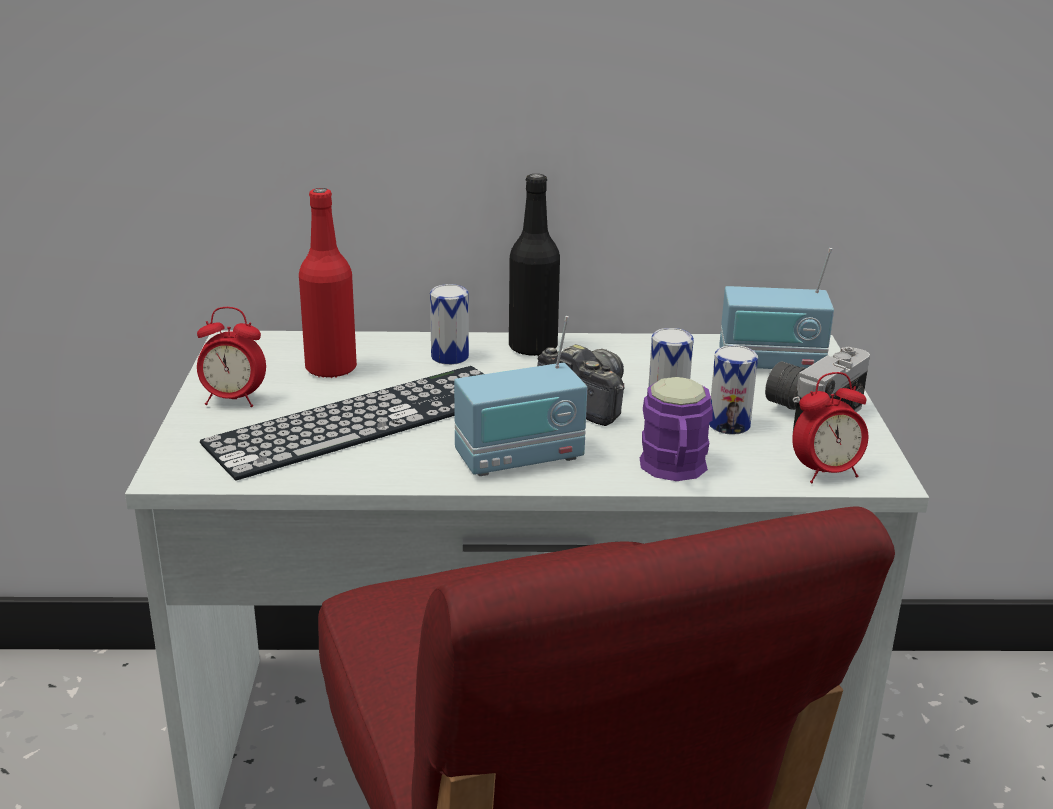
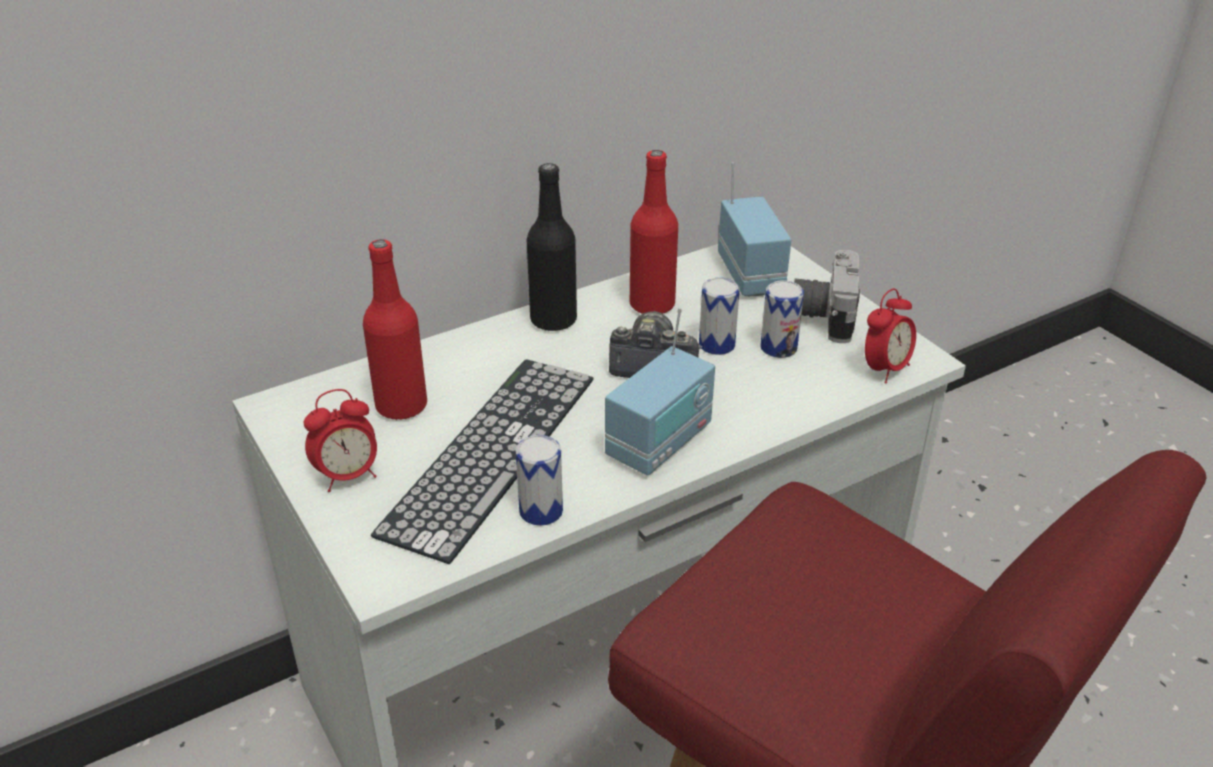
camera: 30 degrees left, 10 degrees up
can [430,284,469,365] -> can moved to [515,435,563,526]
purple mug [640,377,713,481] -> none
radio [719,248,834,369] -> radio turned 75 degrees counterclockwise [718,162,791,296]
none -> red bottle [630,150,678,314]

